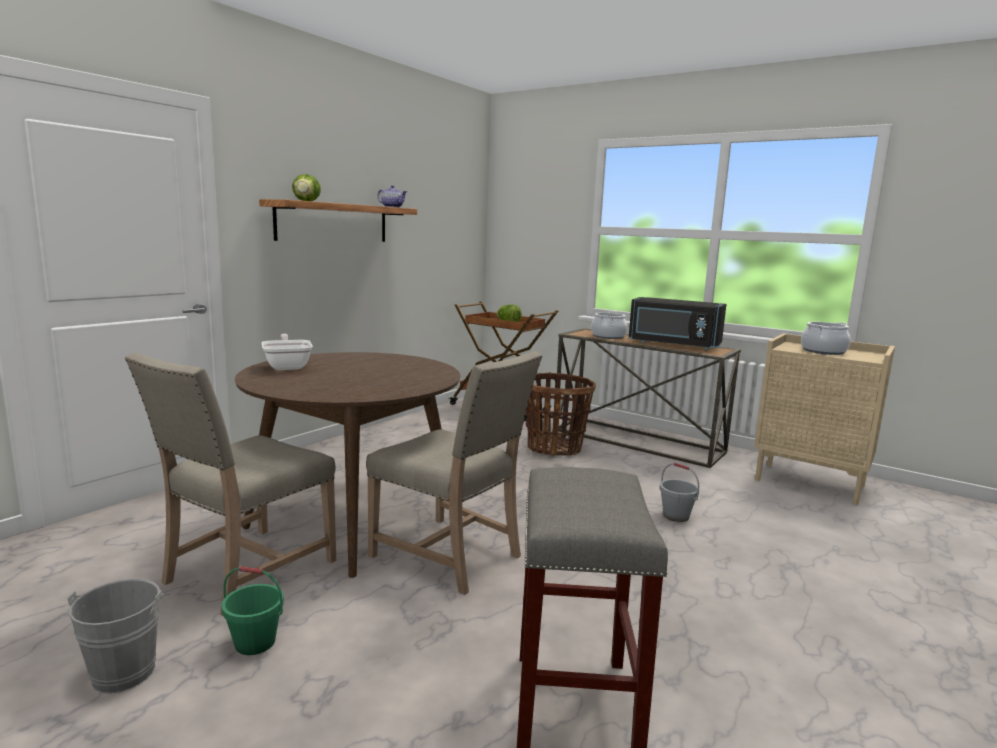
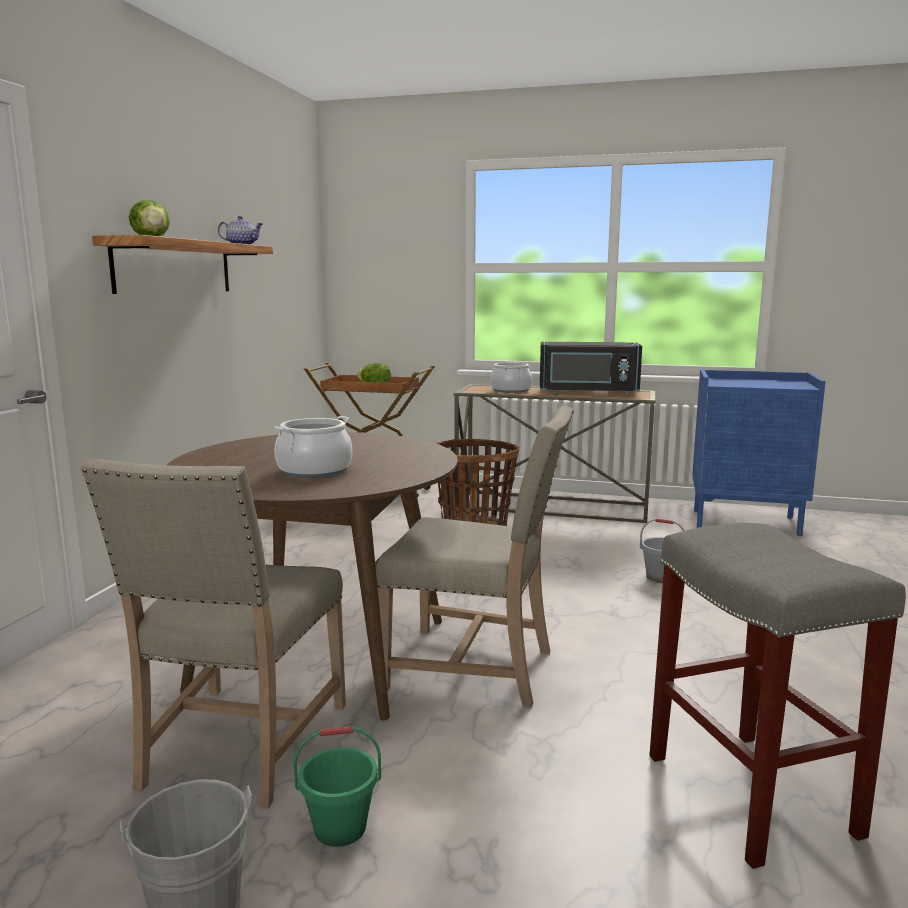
camera: 20 degrees left, 0 degrees up
frying pan [262,334,313,370] -> none
beige cabinet [754,333,895,505] -> blue cabinet [692,369,826,536]
cooking pot [801,322,851,355] -> cooking pot moved to [274,416,352,478]

